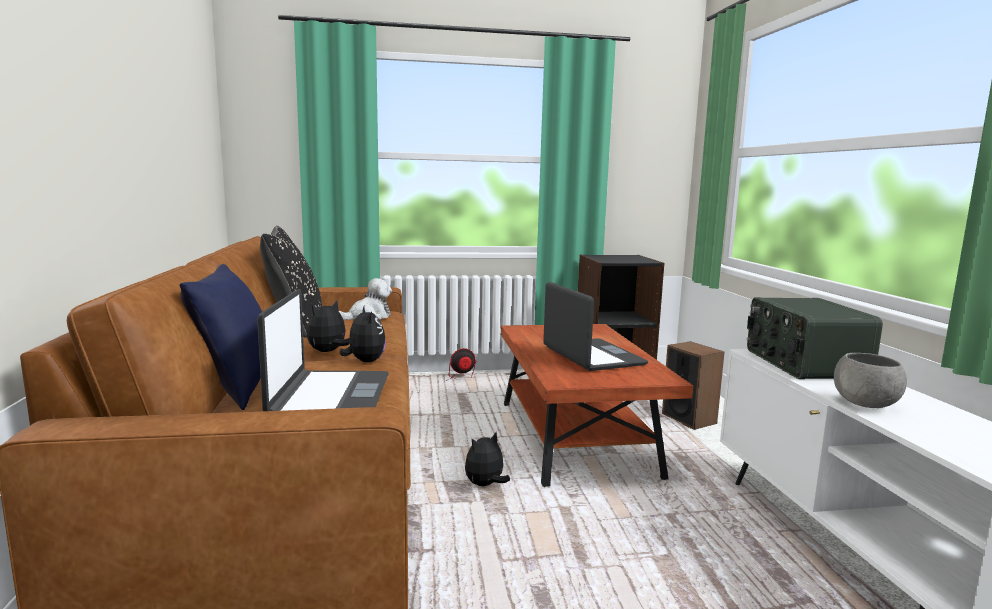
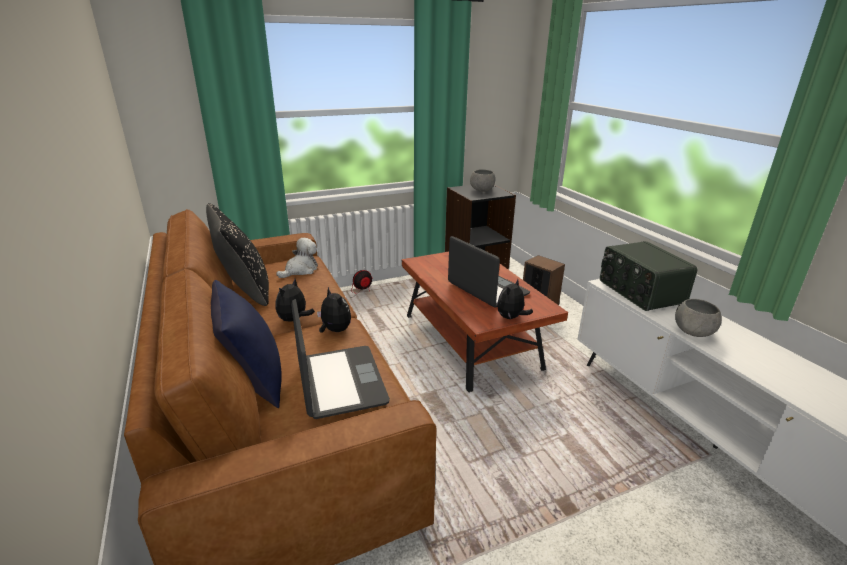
camera: 15 degrees left, 15 degrees up
plush toy [465,432,510,486] -> plush toy moved to [497,279,533,319]
none -> grey bowl [470,169,496,192]

